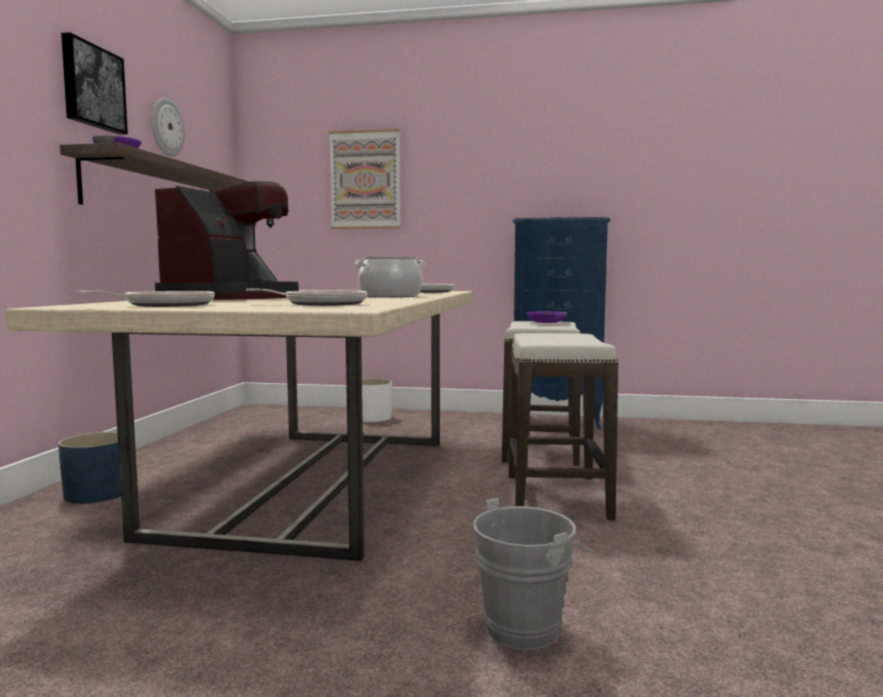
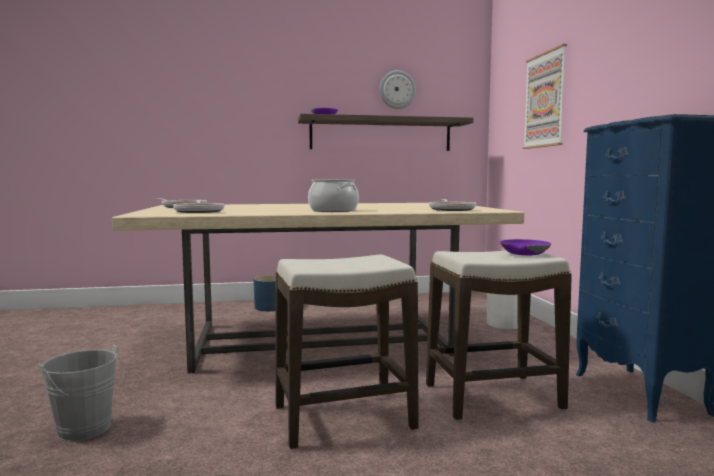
camera: 70 degrees right, 0 degrees up
picture [61,32,128,135] -> none
coffee machine [155,181,299,300] -> none

